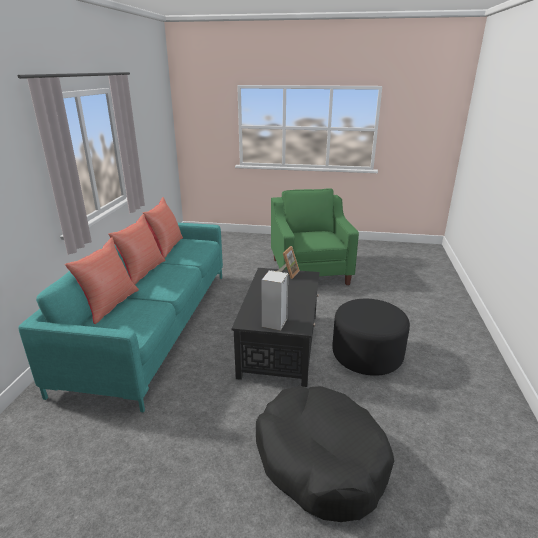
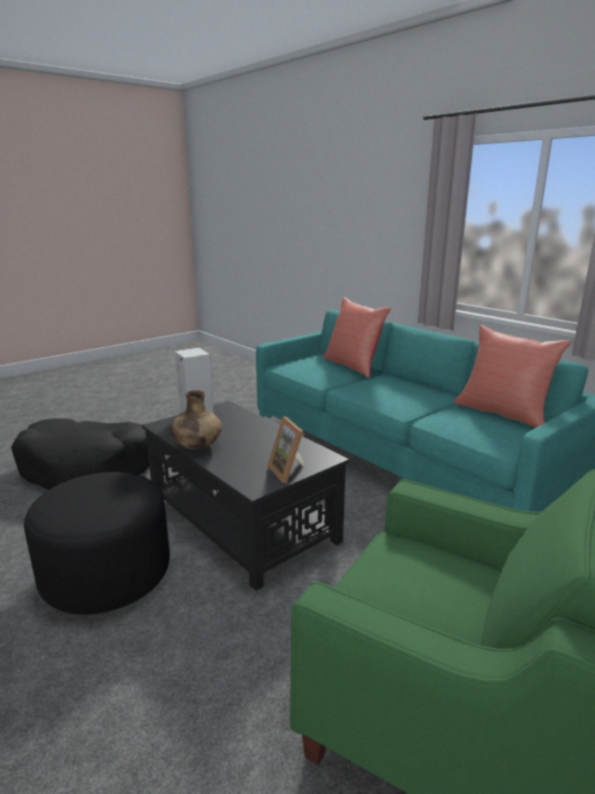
camera: 130 degrees right, 5 degrees down
red pillow [108,214,166,285] -> none
none -> brown vase [170,390,222,449]

